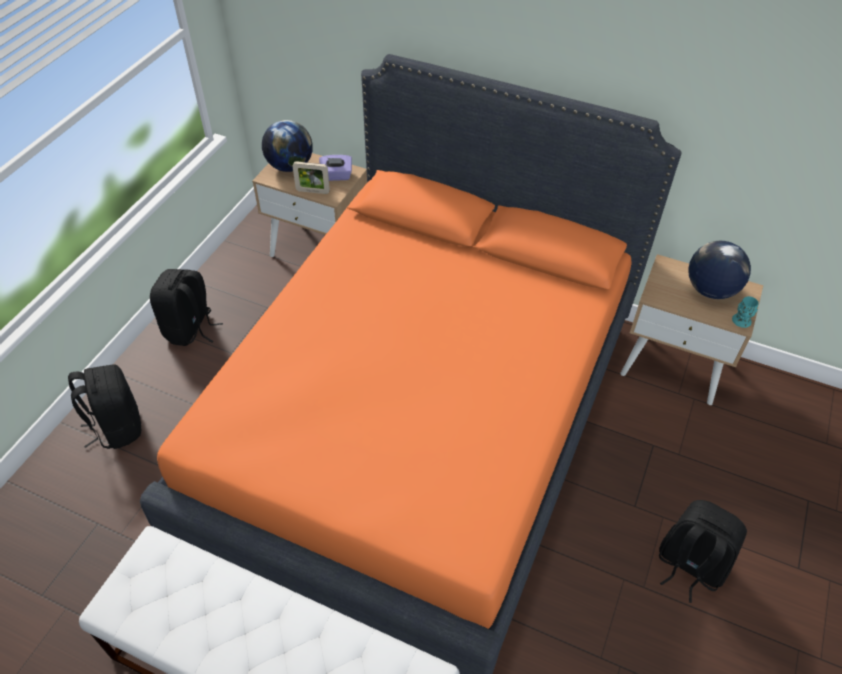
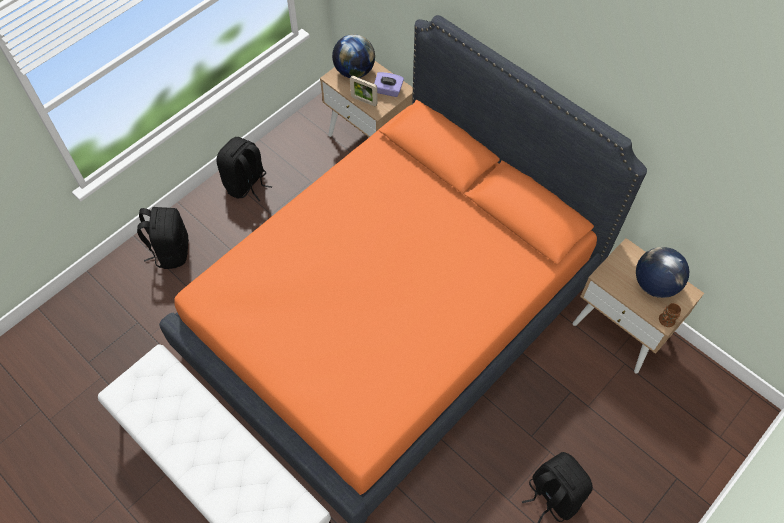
camera: 20 degrees right, 10 degrees up
turquoise mug [732,296,759,328] -> brown mug [659,303,681,327]

